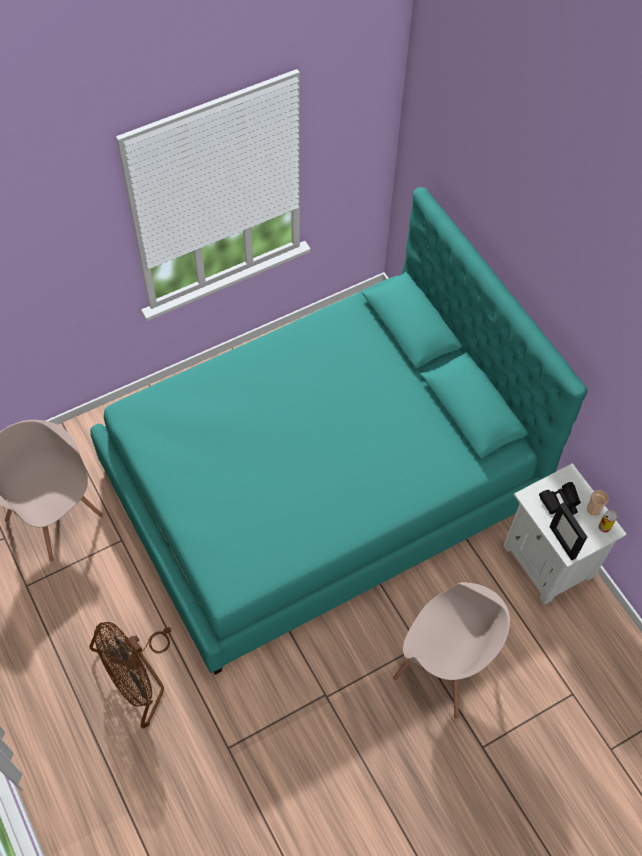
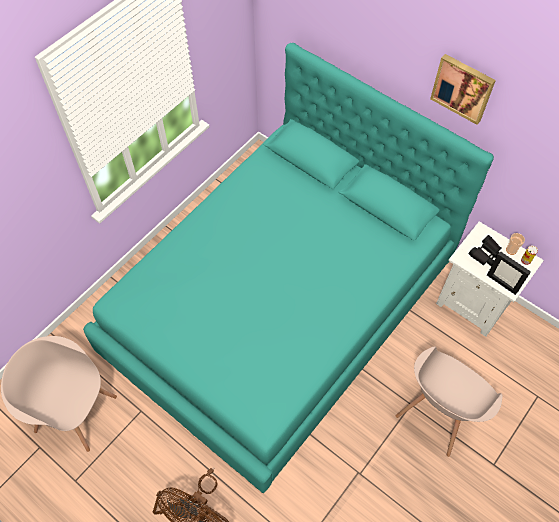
camera: 20 degrees left, 0 degrees up
beige chair [393,582,510,719] -> beige chair turned 120 degrees clockwise [396,346,502,457]
none -> picture [430,54,496,125]

